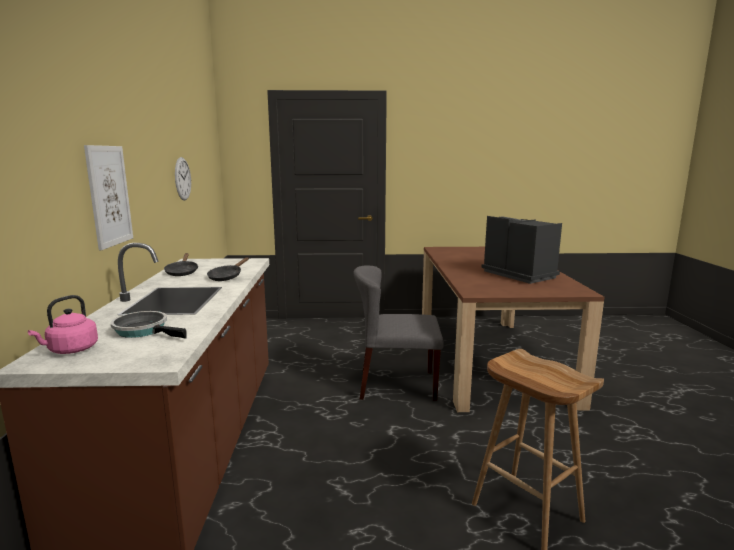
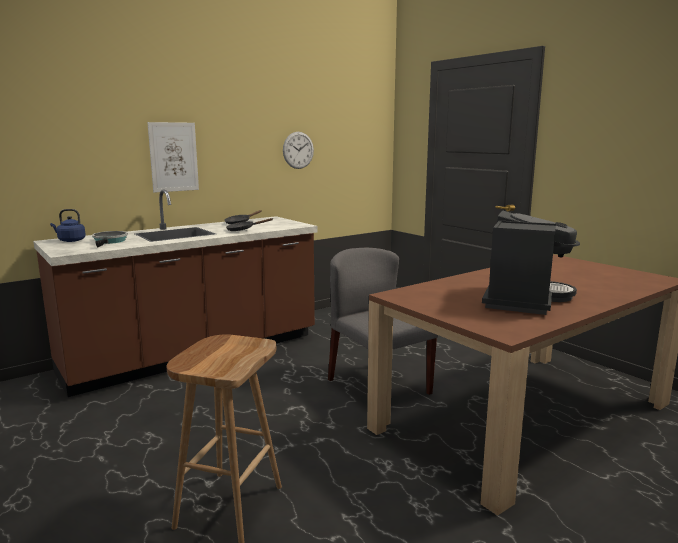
camera: 55 degrees right, 0 degrees up
pink kettle [28,295,98,354] -> blue kettle [50,209,86,242]

